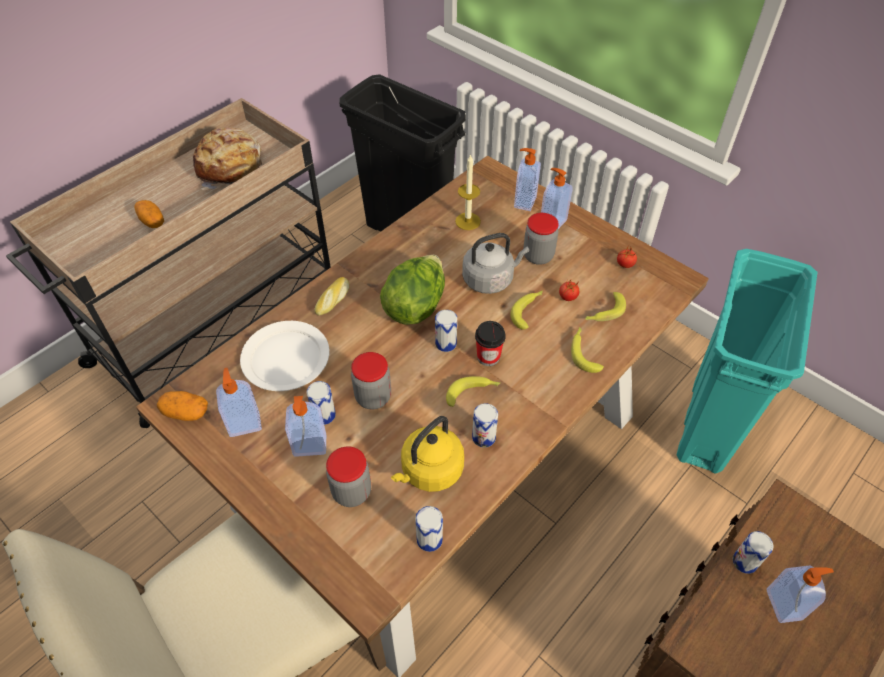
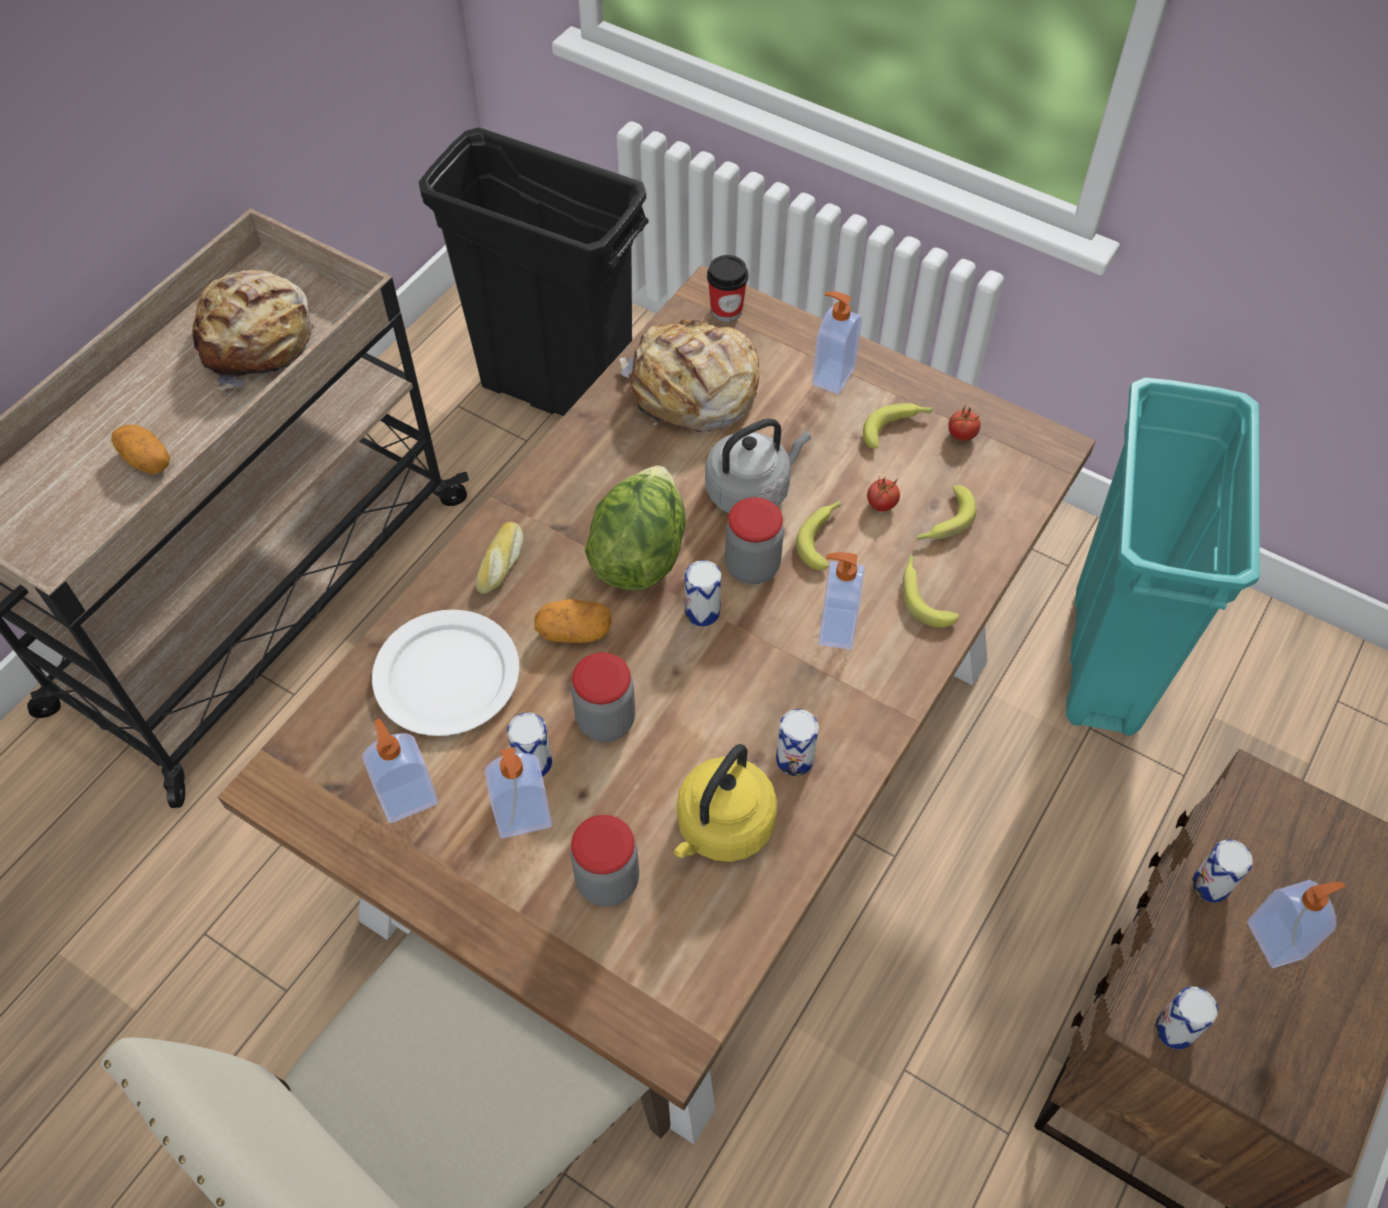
camera: 10 degrees left, 5 degrees up
potato [157,391,208,421] -> potato moved to [534,599,612,643]
can [415,506,443,552] -> can moved to [1155,987,1218,1049]
banana [446,376,500,407] -> banana moved to [863,403,934,449]
candle [455,154,481,230] -> bread [619,320,759,432]
cup [475,321,506,366] -> cup moved to [707,255,748,322]
soap dispenser [514,148,541,211] -> soap dispenser moved to [819,552,865,650]
jar [523,213,559,265] -> jar moved to [725,497,784,584]

